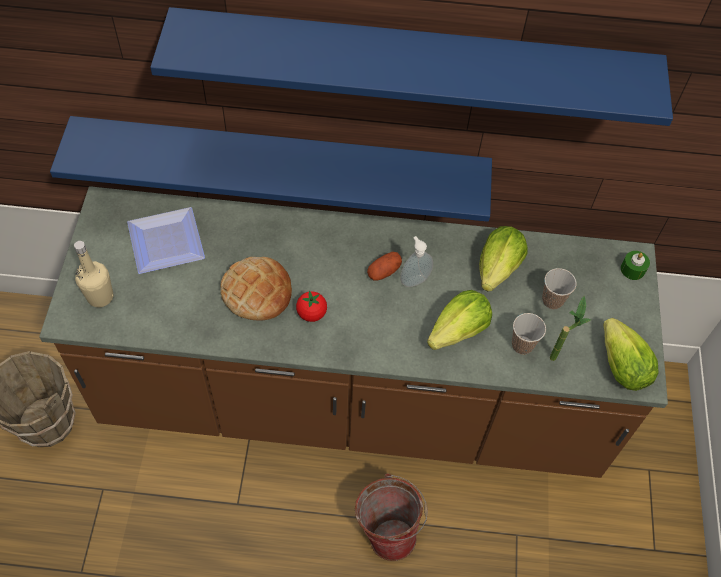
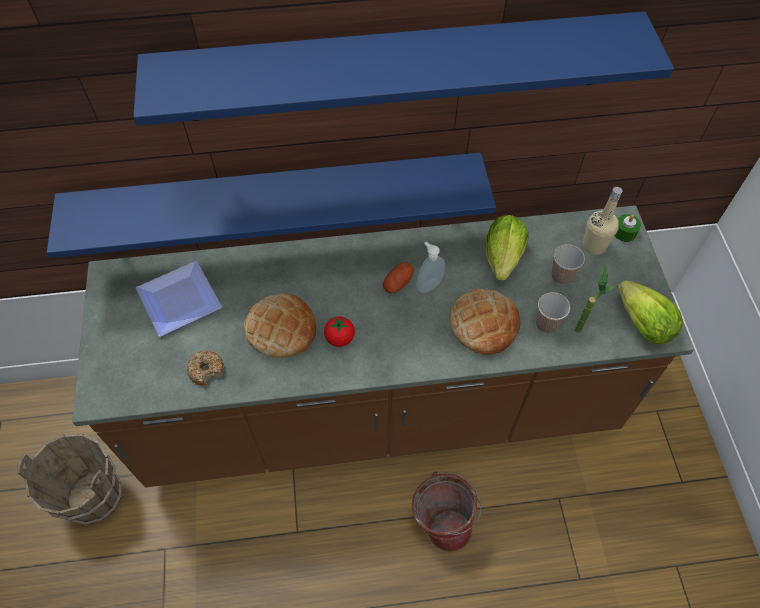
camera: 10 degrees left, 0 degrees up
beige bottle [74,241,114,307] -> beige bottle moved to [582,187,622,255]
lettuce [427,290,492,350] -> bread [450,289,520,355]
none -> donut [187,350,224,386]

